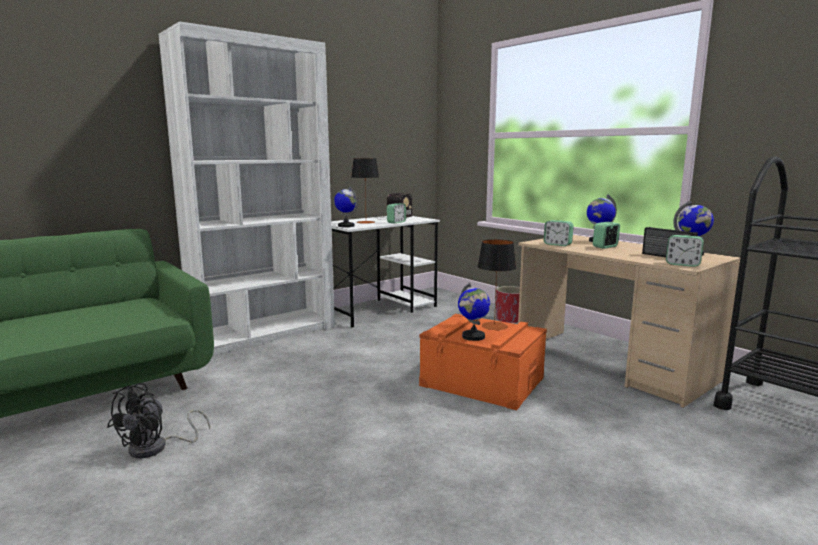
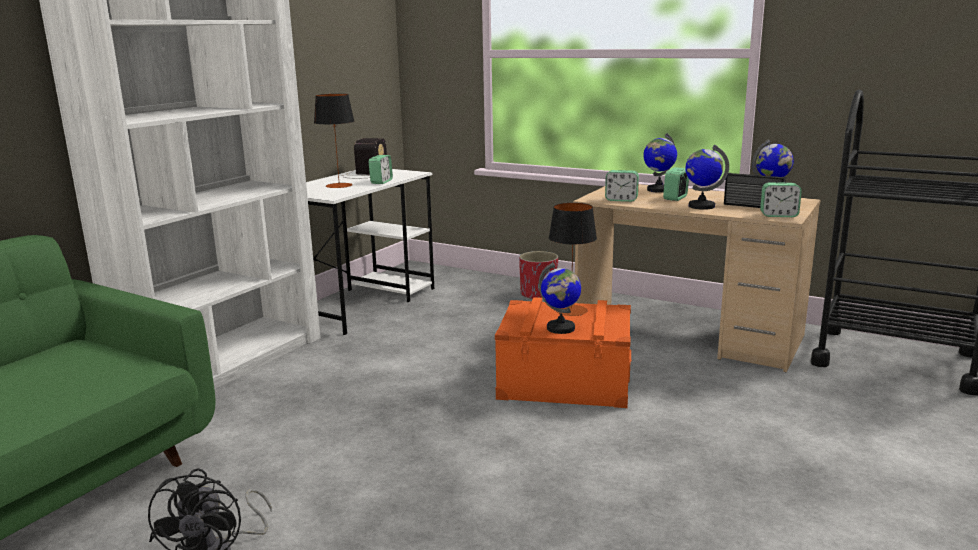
camera: 20 degrees left, 5 degrees up
globe [334,186,358,227] -> globe moved to [685,145,729,210]

